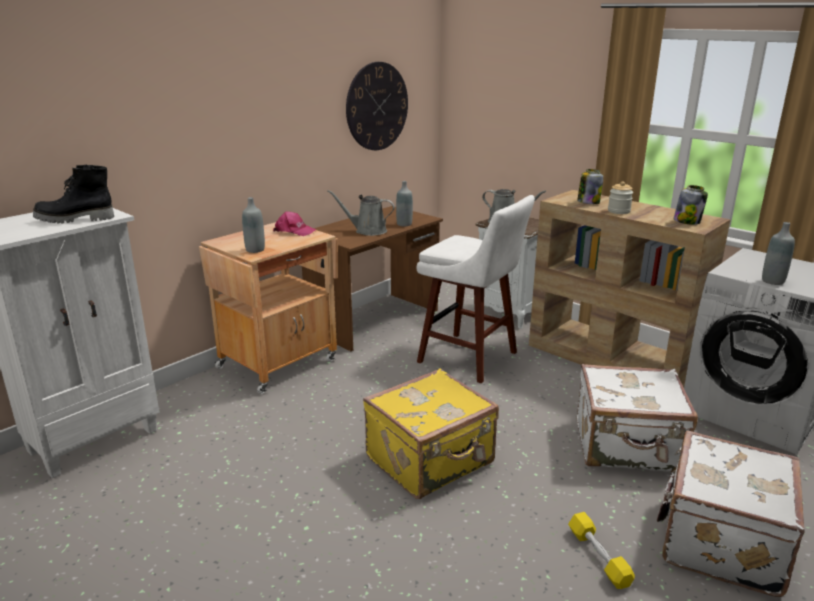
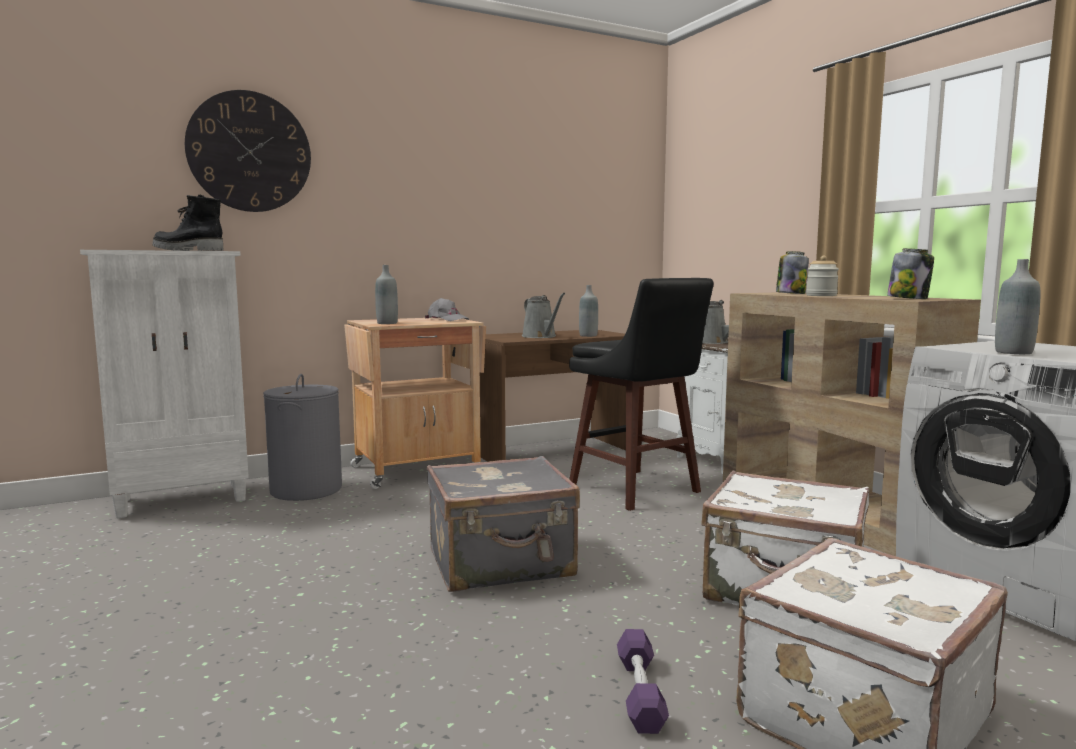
camera: 20 degrees right, 15 degrees down
pink cap [273,211,316,236] -> grey cap [425,298,469,321]
grey watering can [327,190,395,236] -> grey watering can turned 150 degrees counterclockwise [522,293,565,338]
wall clock [346,62,408,150] -> wall clock moved to [185,90,311,212]
yellow suitcase [363,368,499,499] -> grey suitcase [427,456,580,592]
white stool [416,195,535,383] -> black stool [569,278,713,511]
yellow dumbbell [568,512,635,589] -> purple dumbbell [617,629,669,734]
none -> grey laundry basket [263,374,342,501]

